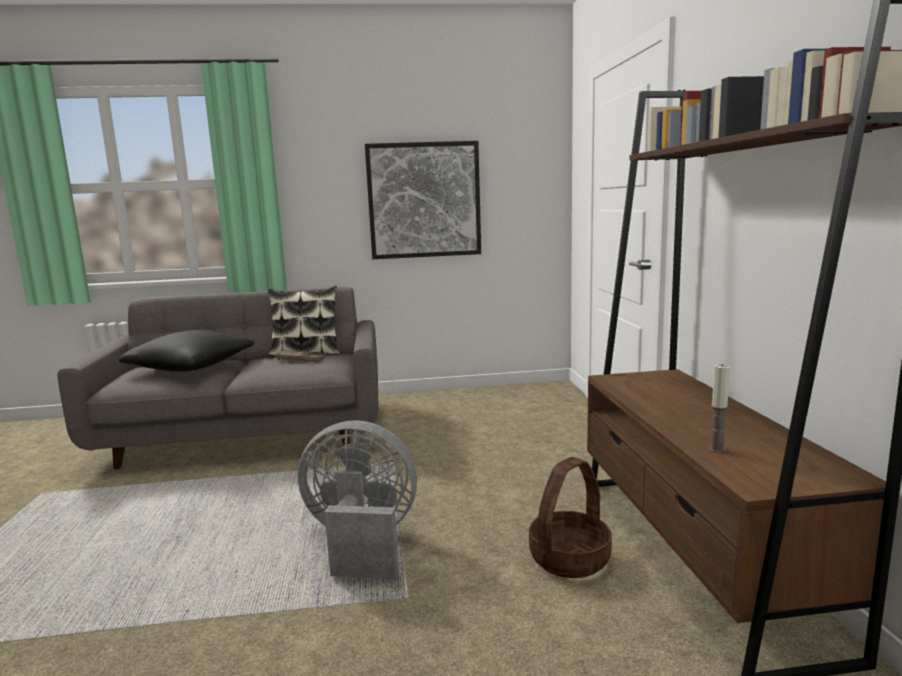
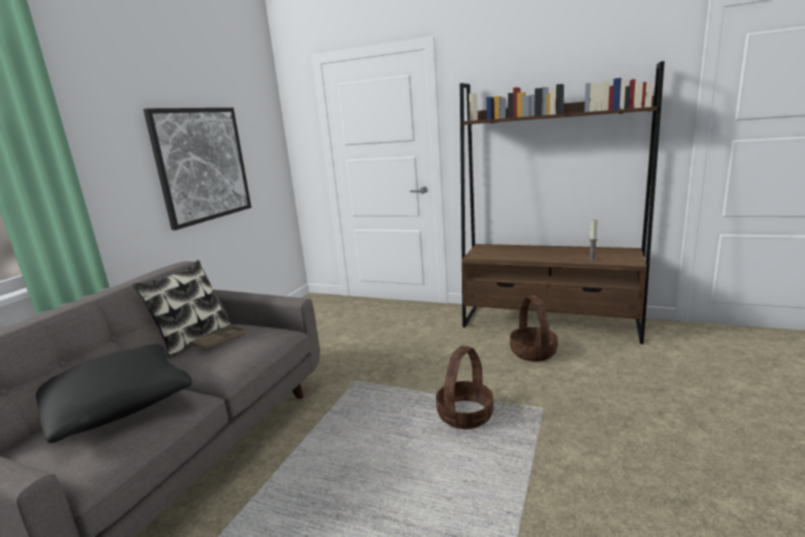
camera: 60 degrees left, 5 degrees up
grey fan [298,420,417,579] -> basket [436,345,494,429]

